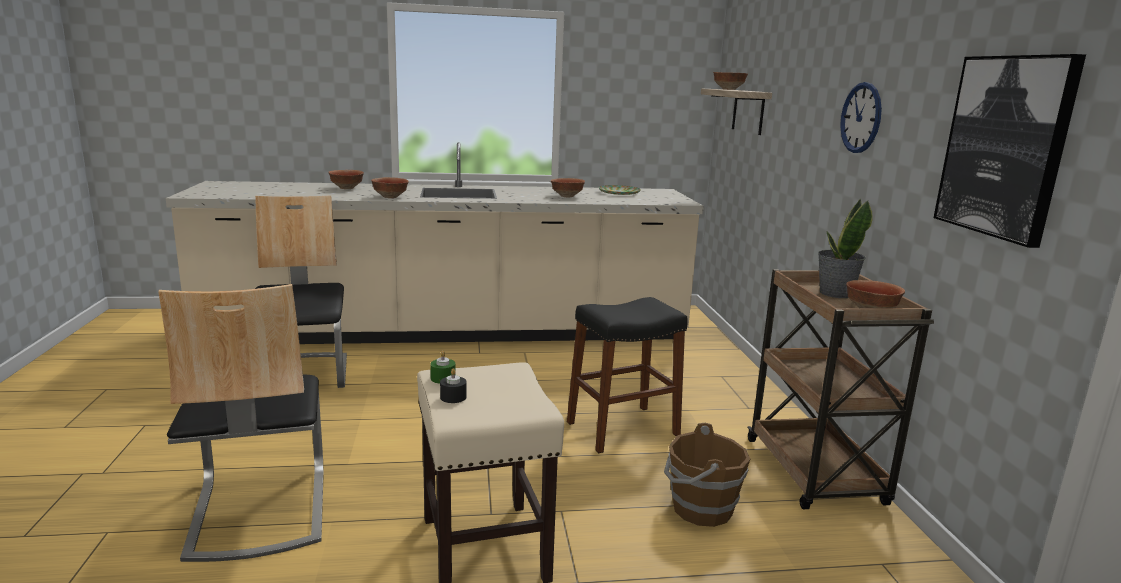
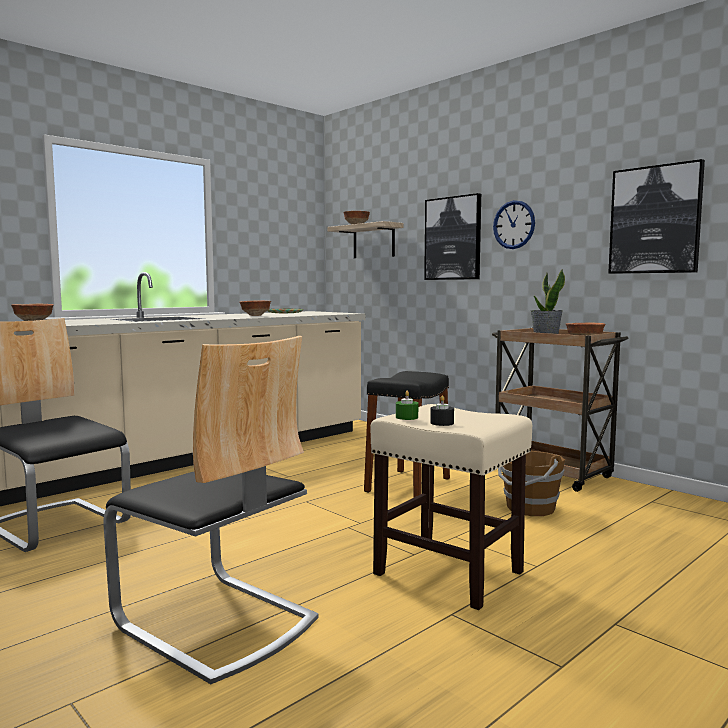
camera: 35 degrees left, 10 degrees down
bowl [371,177,409,198] -> none
none -> picture [424,193,481,280]

